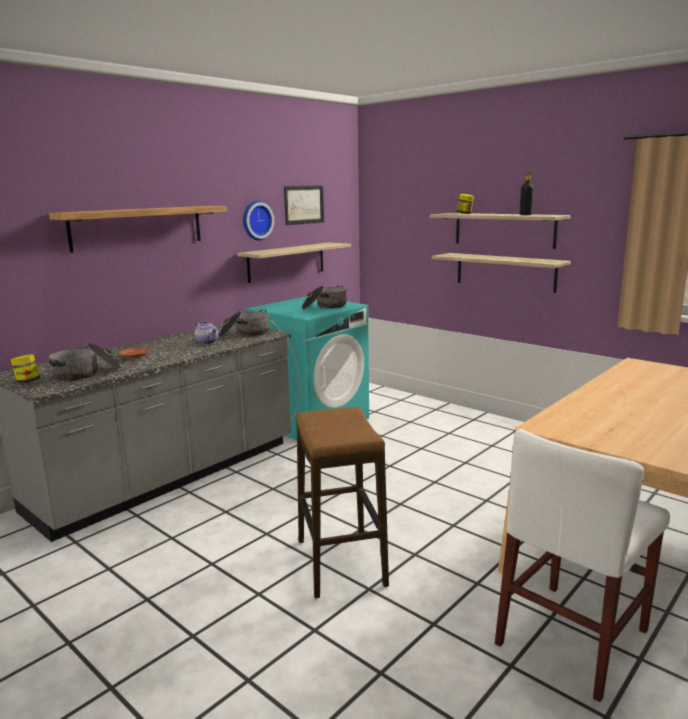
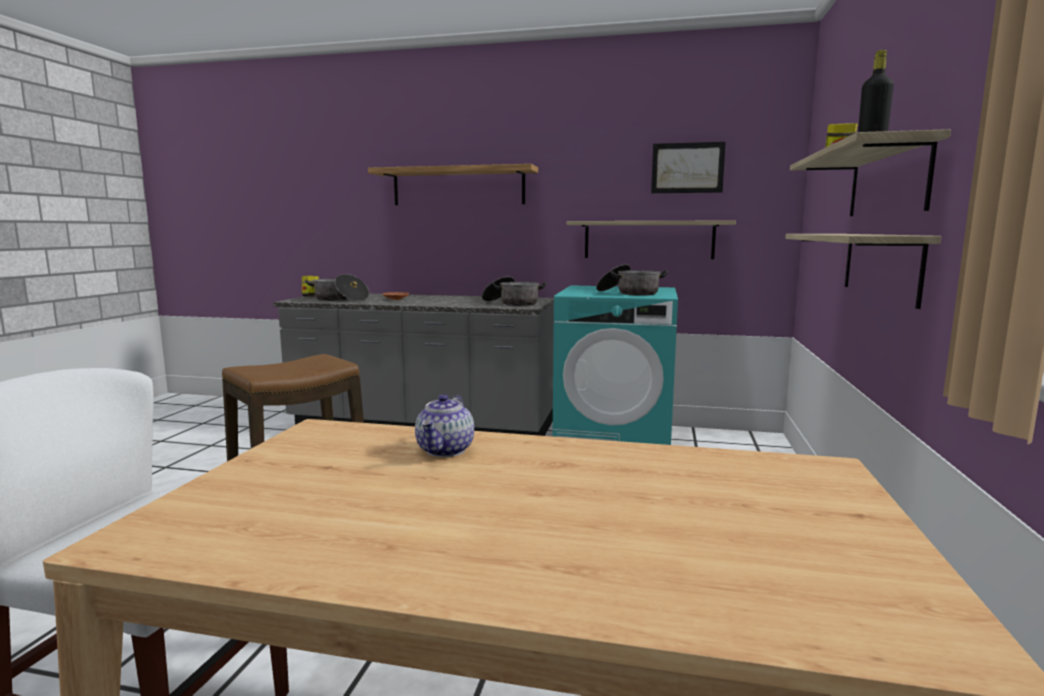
camera: 60 degrees right, 5 degrees down
teapot [194,321,218,345] -> teapot moved to [415,394,474,457]
wall clock [243,200,274,240] -> none

